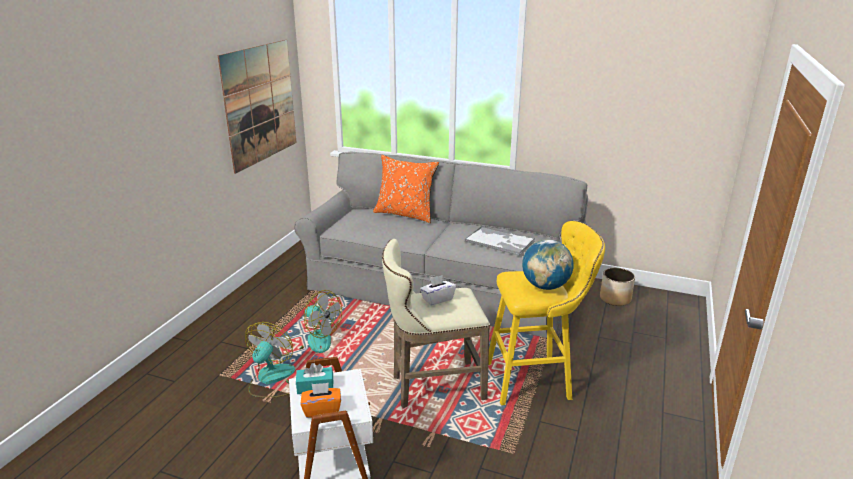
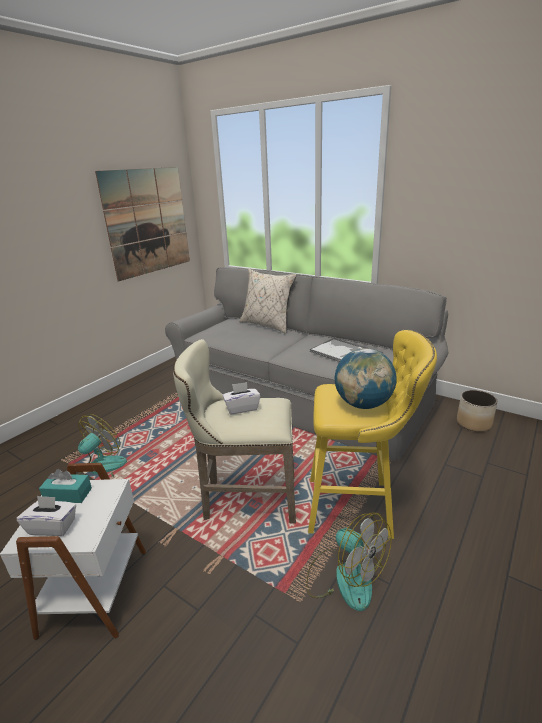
camera: 15 degrees right, 0 degrees up
fan [288,290,342,353] -> fan moved to [306,513,392,611]
orange tissue box [300,383,341,418] -> white tissue box [17,496,76,536]
orange pillow [373,155,439,223] -> beige pillow [239,268,297,334]

